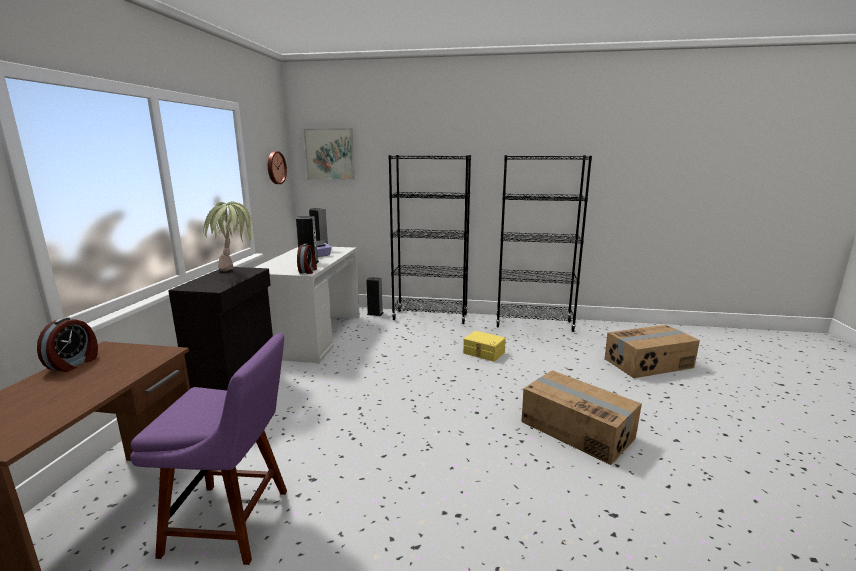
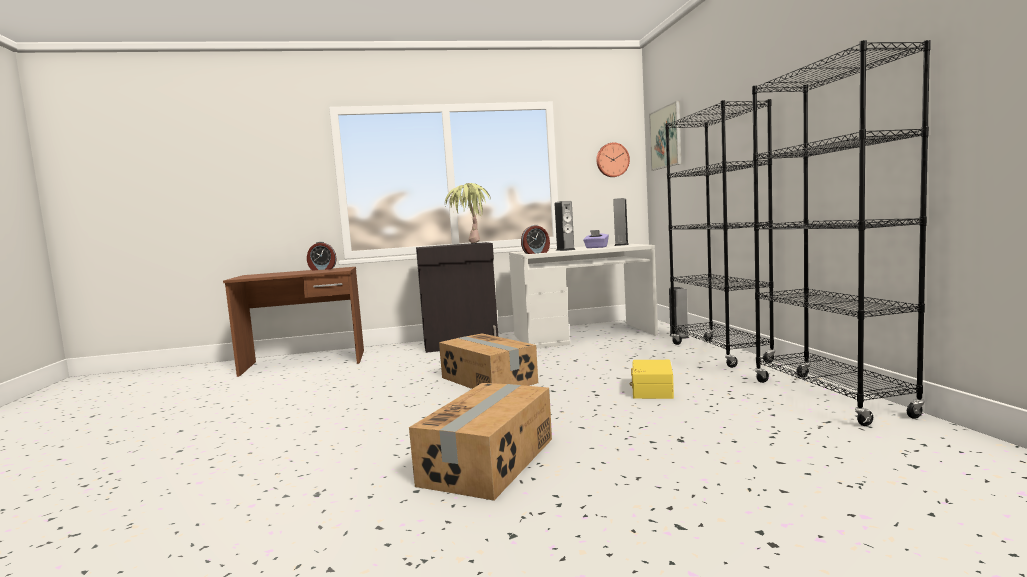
camera: 70 degrees right, 10 degrees down
purple chair [130,333,287,565] -> none
cardboard box [605,325,700,378] -> cardboard box moved to [439,333,538,389]

